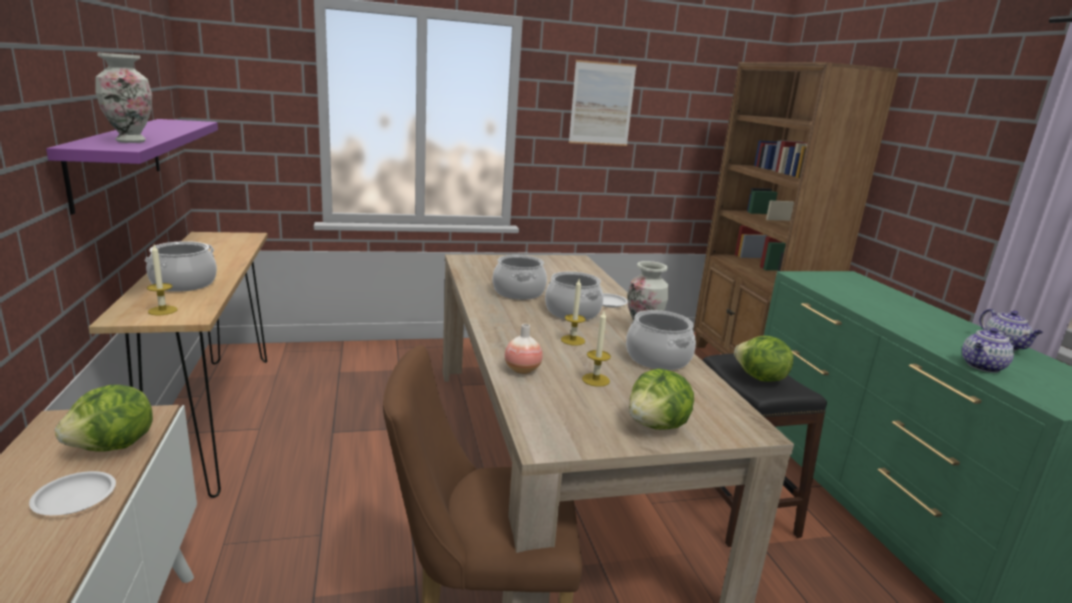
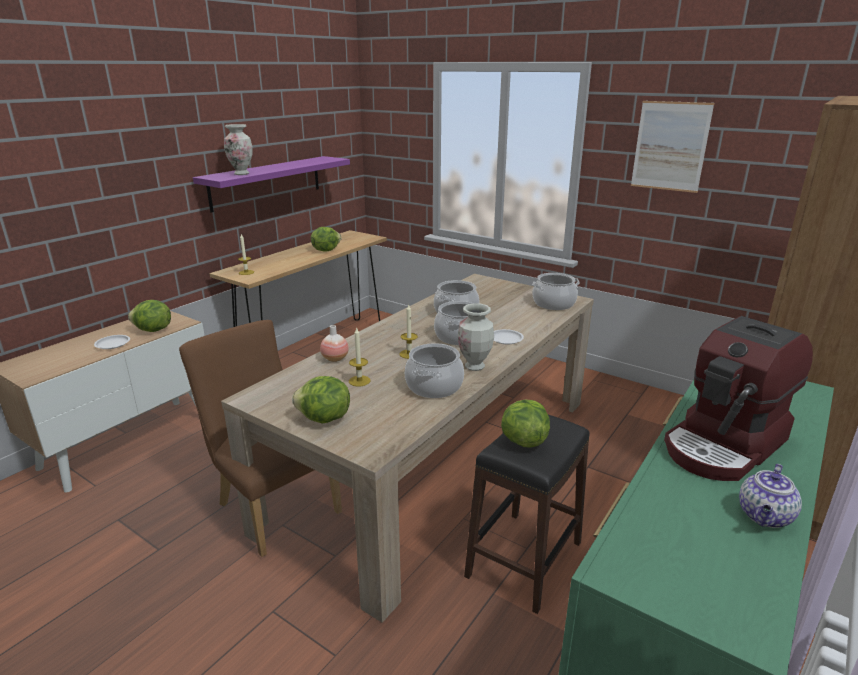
camera: 50 degrees right, 5 degrees up
cooking pot [145,241,217,292] -> cooking pot moved to [532,273,580,310]
teapot [962,328,1014,373] -> none
none -> lettuce [311,227,342,252]
none -> coffee machine [664,316,813,481]

